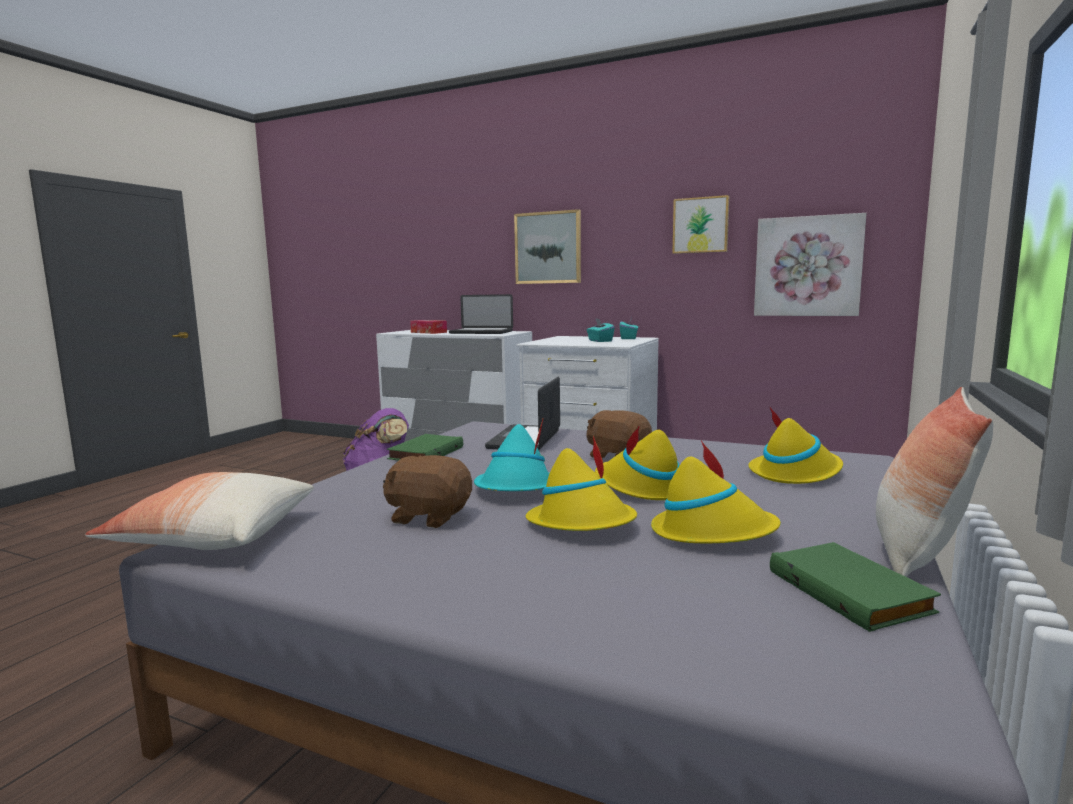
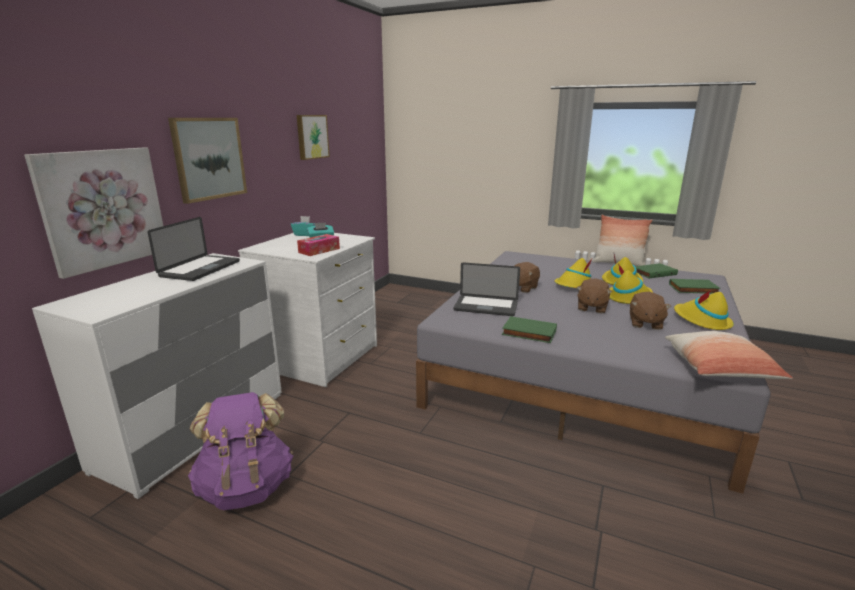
camera: 90 degrees left, 10 degrees up
tissue box [410,320,447,334] -> tissue box moved to [297,234,340,256]
turquoise hat [474,419,550,491] -> brown plush toy [577,279,612,314]
yellow hat [749,407,843,484] -> yellow hat moved to [674,290,734,330]
picture [754,213,867,316] -> picture moved to [24,148,163,279]
none -> green book [669,279,721,294]

